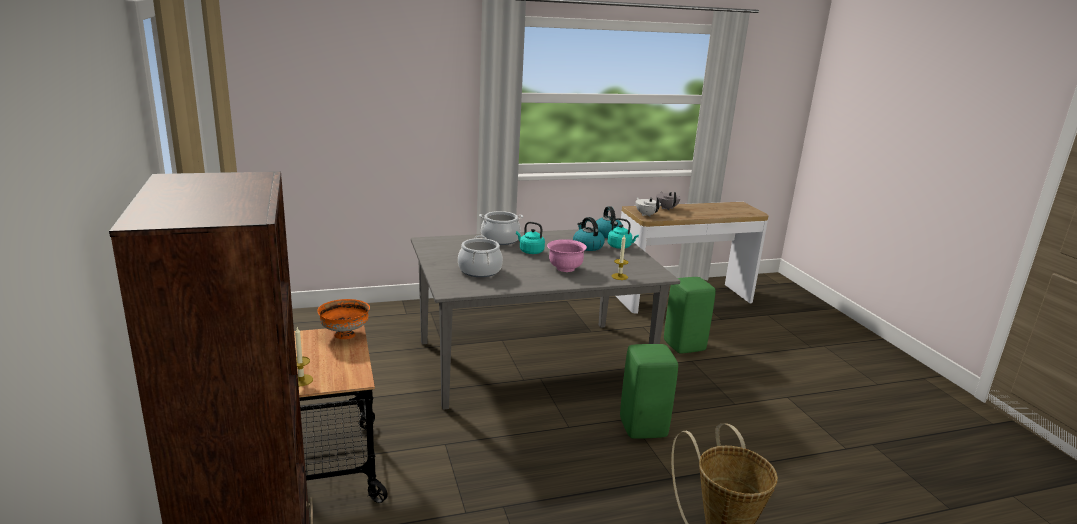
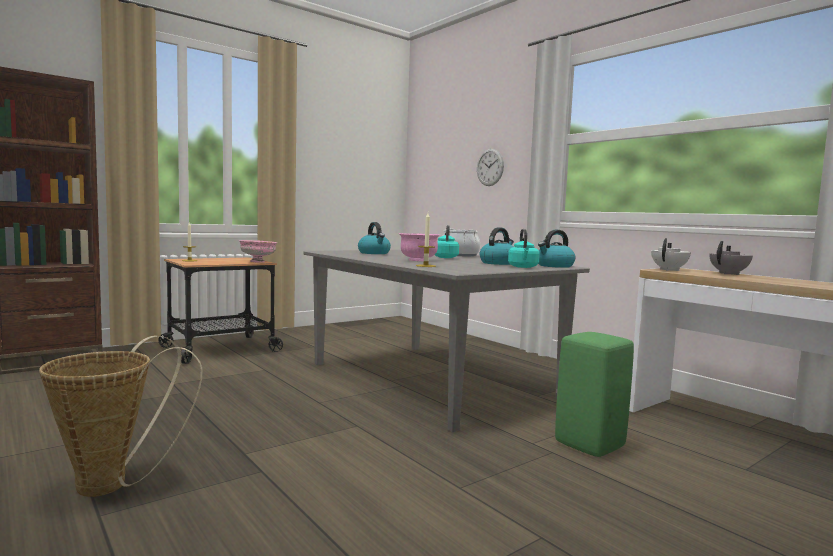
camera: 70 degrees right, 15 degrees down
orange bowl [317,299,370,339] -> pink bowl [239,240,277,263]
cooking pot [458,235,503,277] -> kettle [358,222,391,254]
green stool [620,344,678,439] -> none
none -> wall clock [477,149,504,186]

